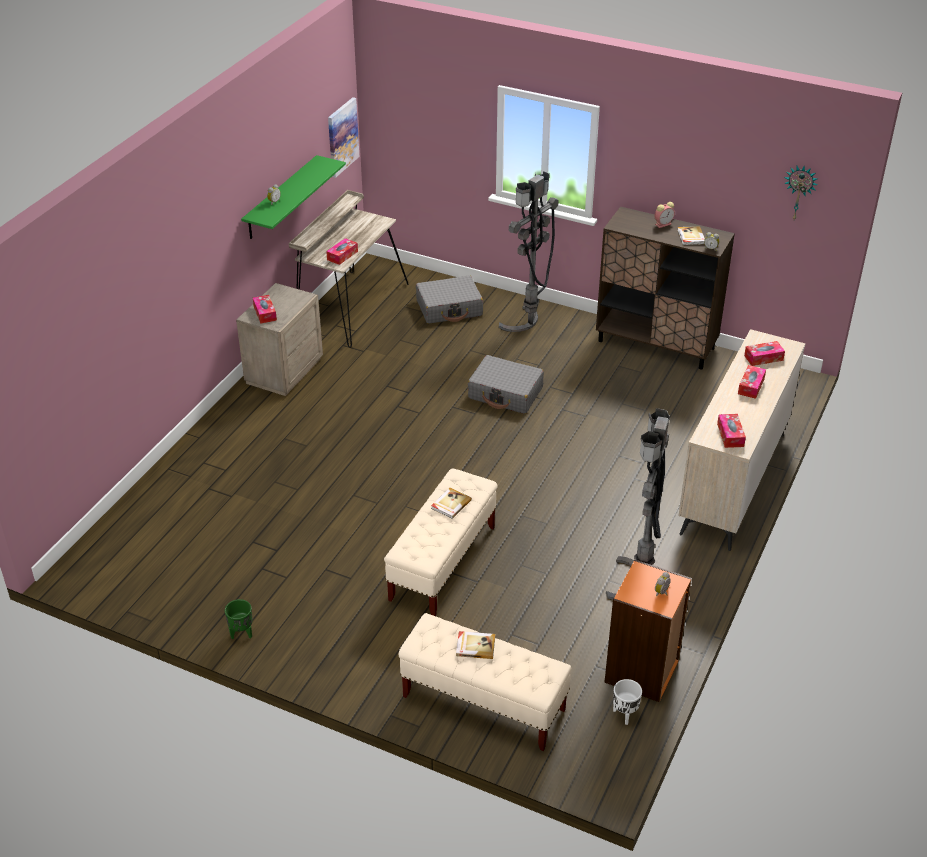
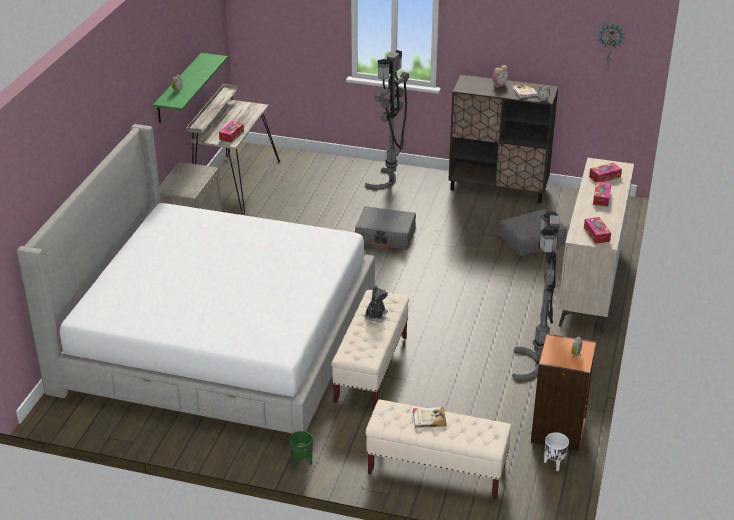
camera: 10 degrees left, 5 degrees down
green planter [225,599,253,639] -> green planter moved to [289,431,313,467]
tissue box [253,295,277,324] -> none
picture [328,97,359,178] -> none
grey suitcase [416,276,483,324] -> grey suitcase moved to [499,209,567,256]
book [431,488,472,519] -> plush toy [365,285,388,322]
none -> bed [16,124,375,434]

